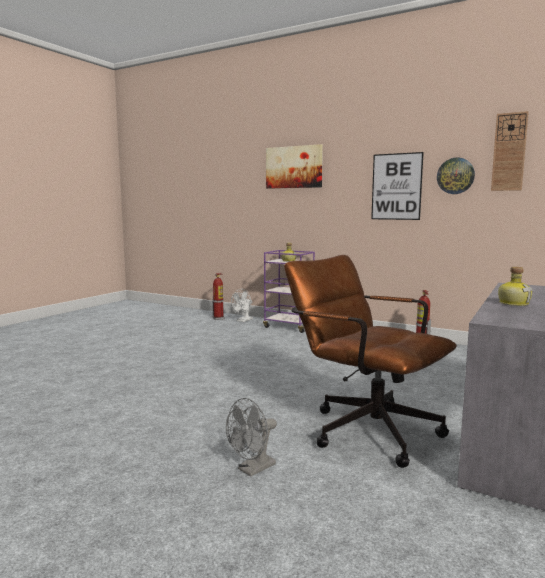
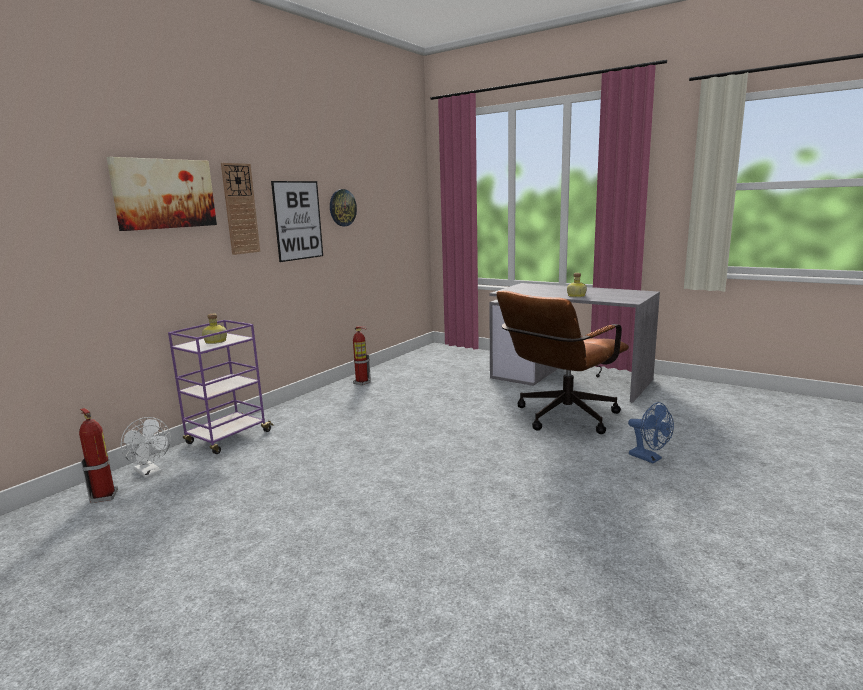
camera: 85 degrees left, 5 degrees up
grey fan [226,398,277,477] -> blue fan [628,402,674,463]
wall clock [491,111,529,191] -> wall clock moved to [221,163,260,255]

